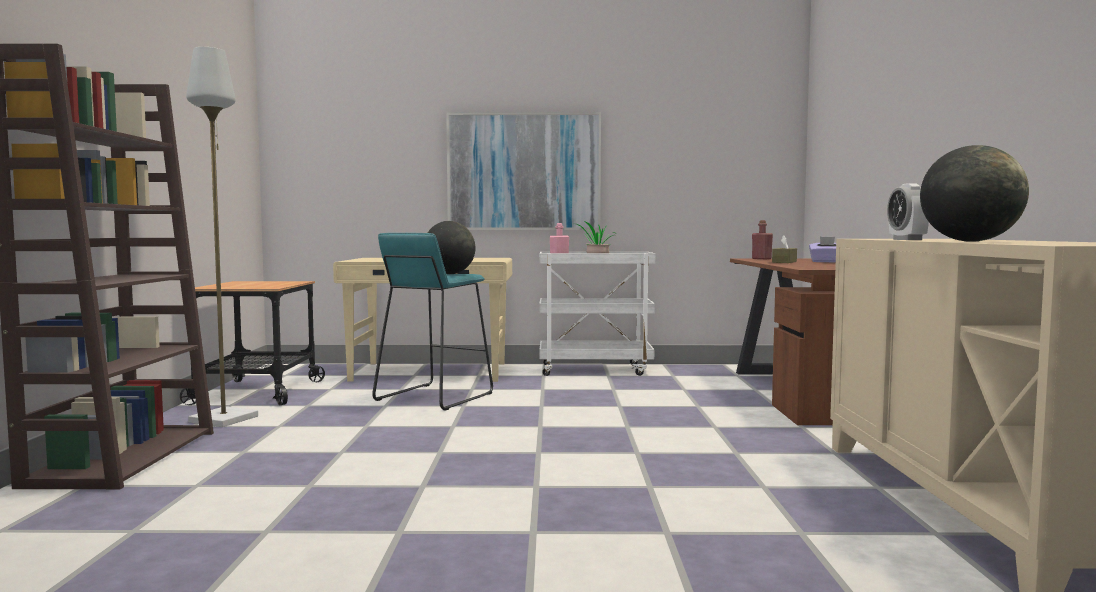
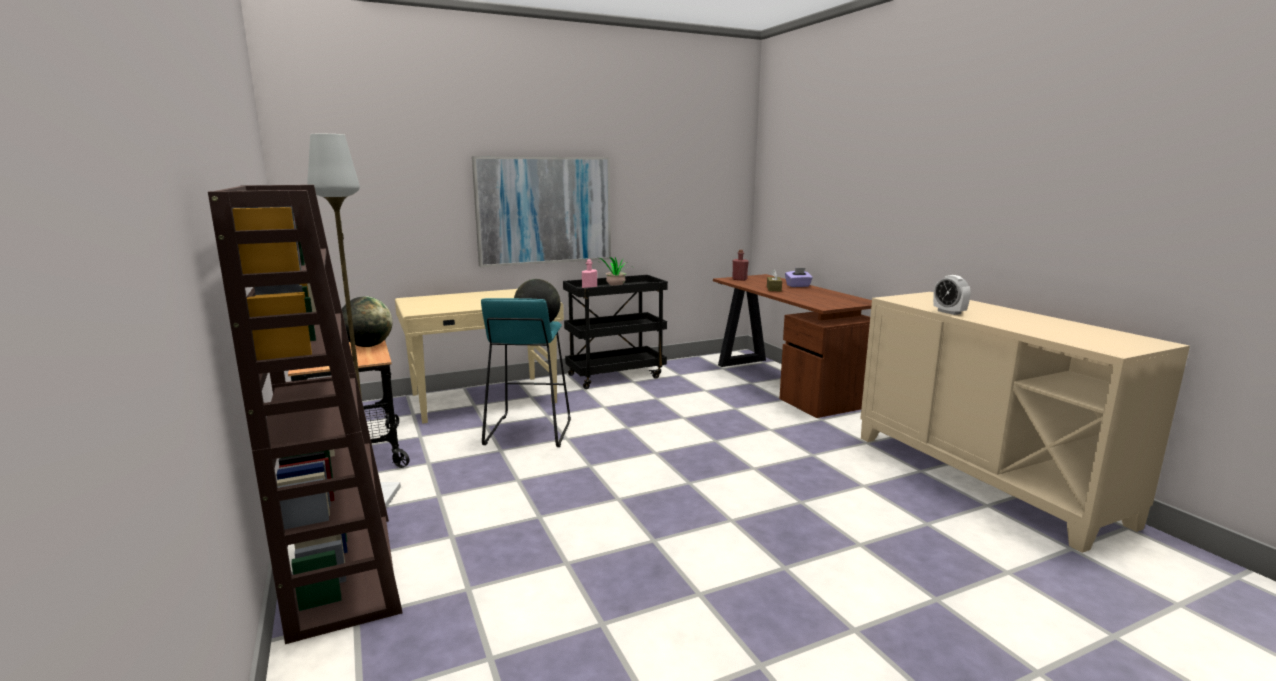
camera: 25 degrees left, 10 degrees up
white cart [539,252,656,376] -> black cart [563,275,668,389]
globe [920,145,1029,242] -> globe moved to [342,296,393,347]

